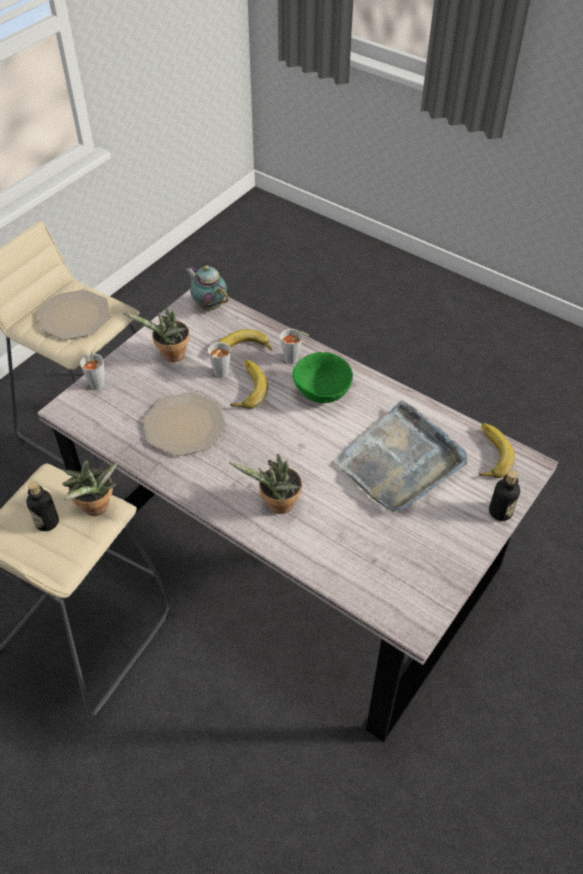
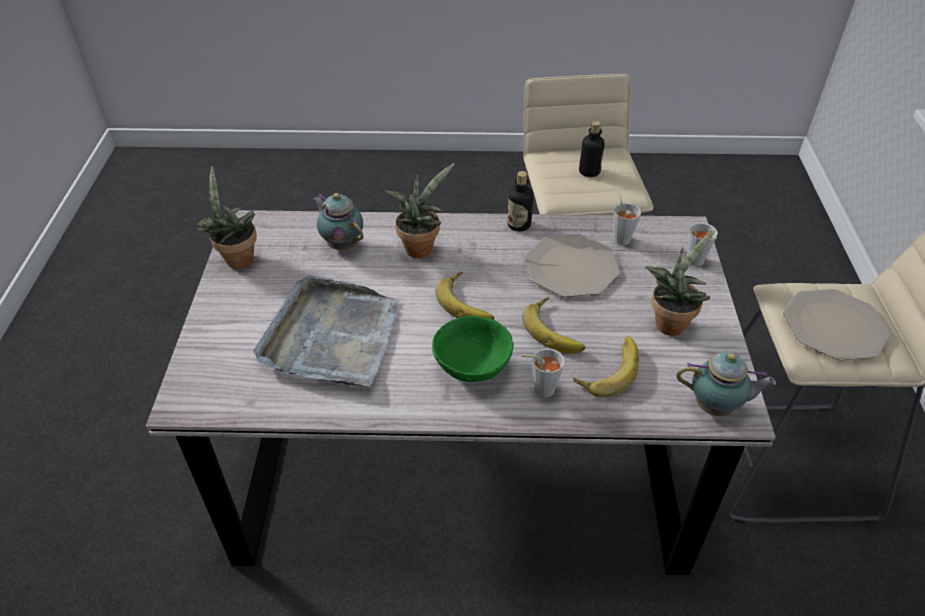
camera: 145 degrees right, 5 degrees down
potted plant [62,460,118,516] -> potted plant moved to [196,166,257,269]
grey cup [208,342,231,378] -> grey cup moved to [614,190,641,245]
banana [479,423,515,478] -> banana moved to [435,272,494,320]
bottle [489,470,520,521] -> bottle moved to [507,171,533,231]
none -> teapot [313,193,364,250]

